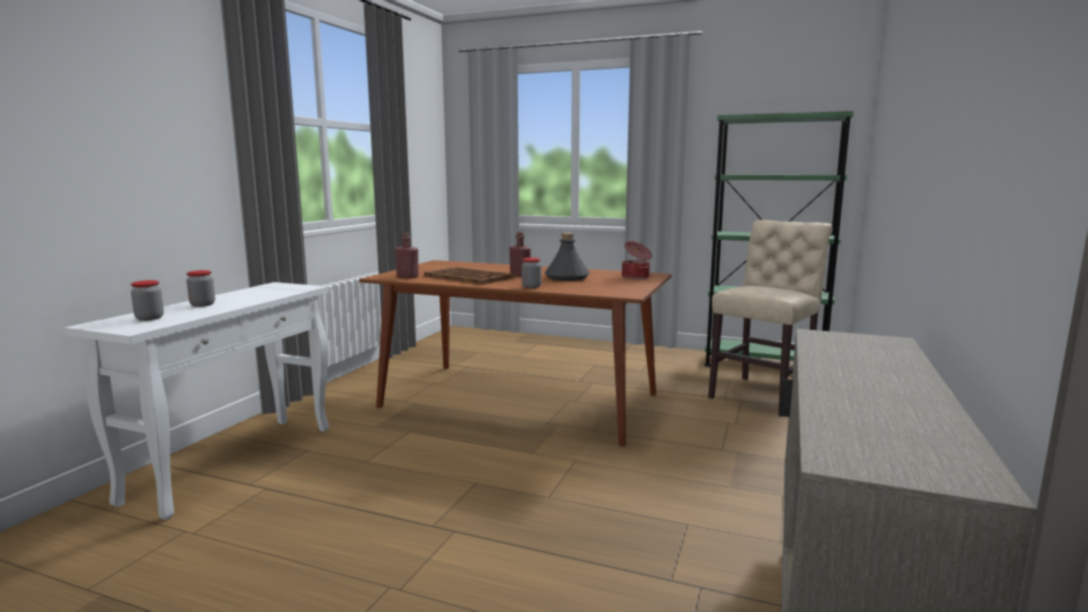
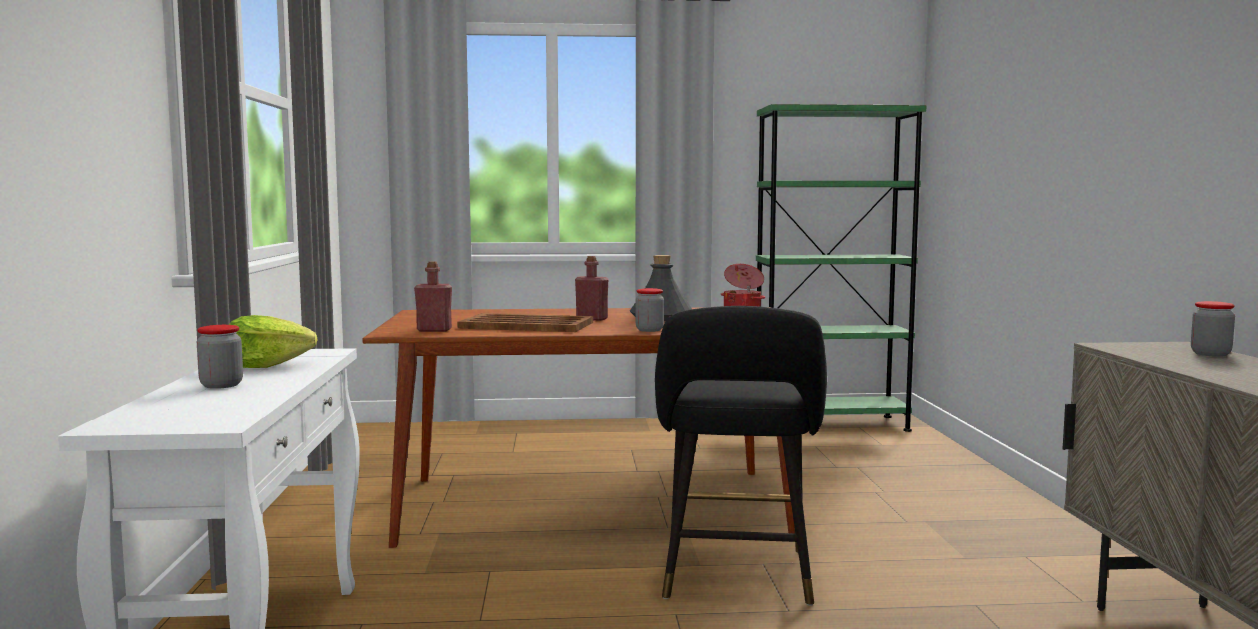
camera: 25 degrees left, 5 degrees down
jar [131,280,164,321] -> jar moved to [1191,301,1235,357]
beige chair [708,220,833,416] -> none
none -> lettuce [229,315,318,368]
none -> black stool [655,306,827,606]

